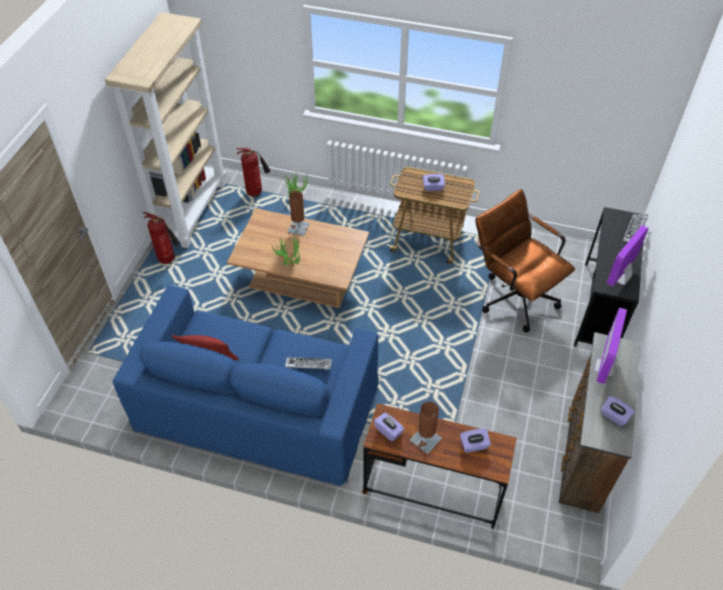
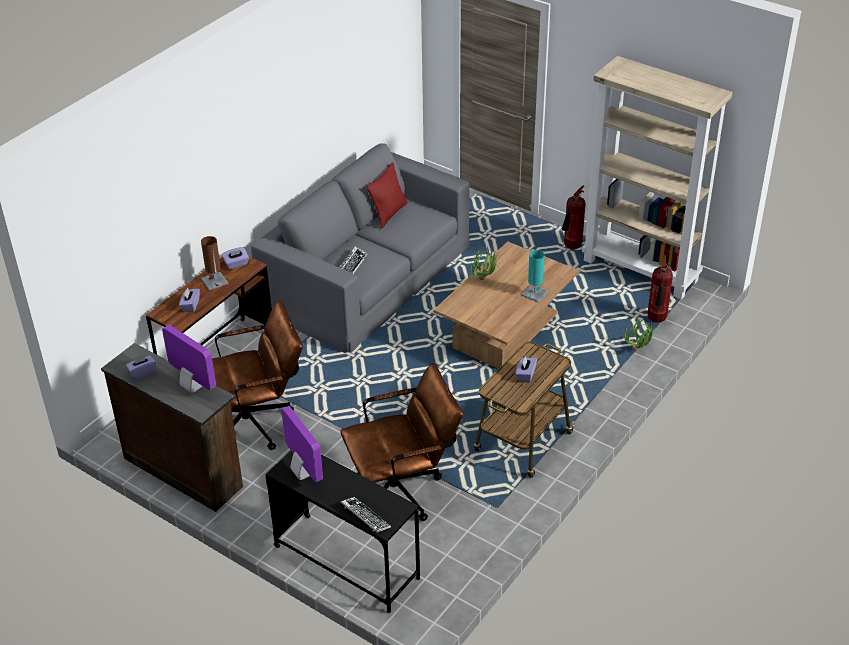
camera: 110 degrees right, 10 degrees down
blue sofa [113,285,379,486] -> grey sofa [251,143,470,353]
brown table lamp [288,191,310,236] -> turquoise table lamp [521,250,548,302]
none -> brown office chair [212,300,303,450]

